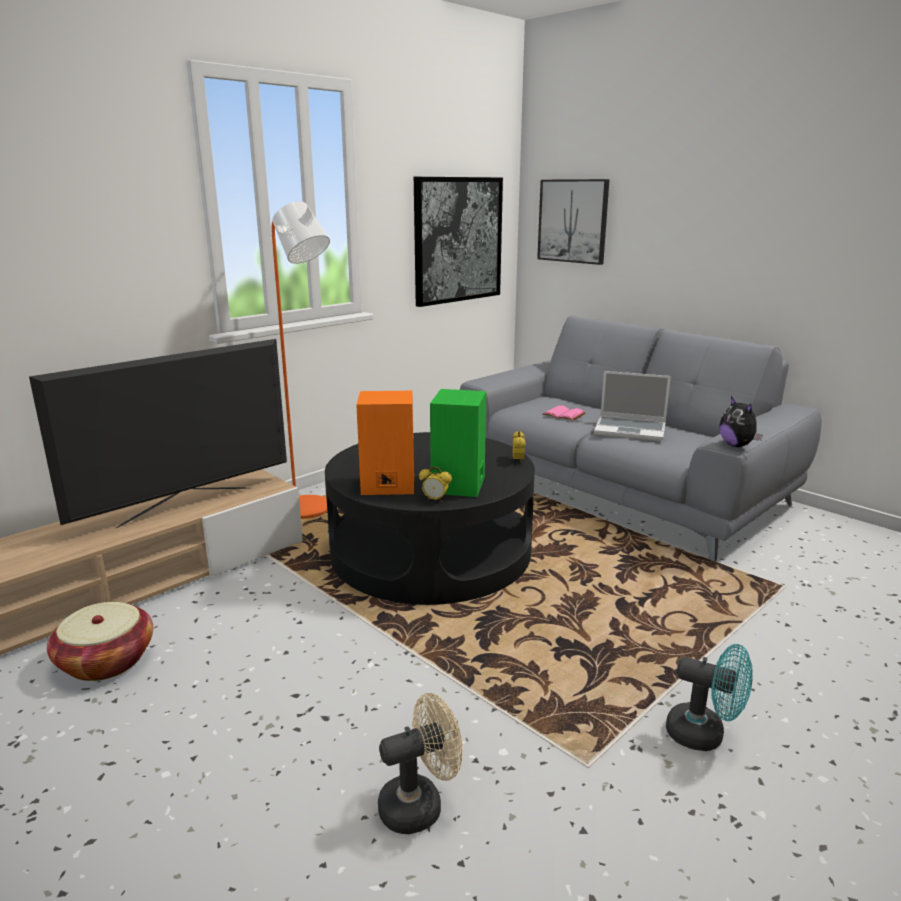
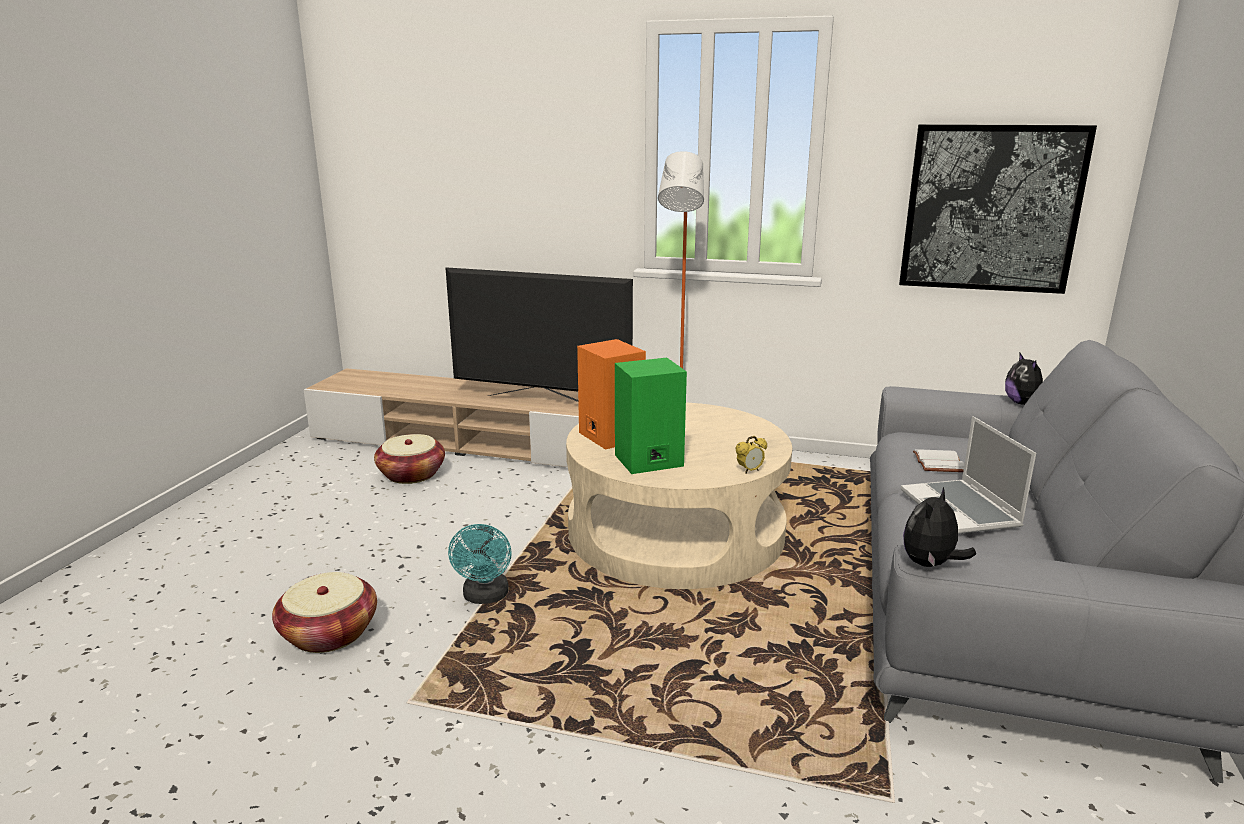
camera: 60 degrees right, 0 degrees up
black coffee table [325,432,535,605] -> beige coffee table [566,403,792,589]
beige fan [378,693,462,834] -> basket [272,572,377,653]
alarm clock [419,467,452,502] -> none
picture [537,179,610,265] -> none
pink book [542,405,586,421] -> white book [913,449,964,472]
turquoise fan [666,644,753,751] -> turquoise fan moved to [448,524,512,604]
none -> plush toy [1005,353,1043,405]

